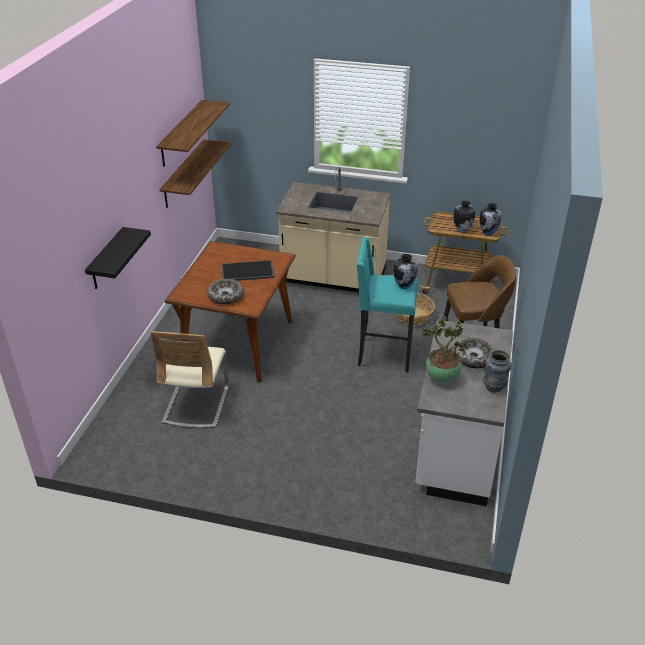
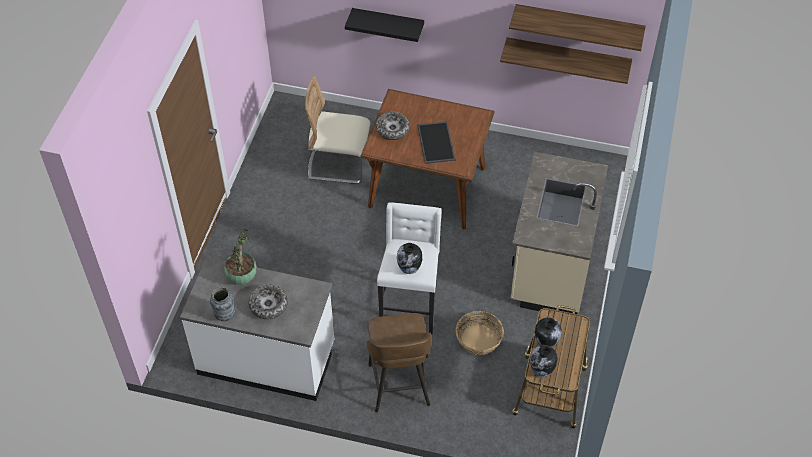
camera: 90 degrees right, 15 degrees up
turquoise stool [357,237,418,372] -> white stool [377,202,442,334]

